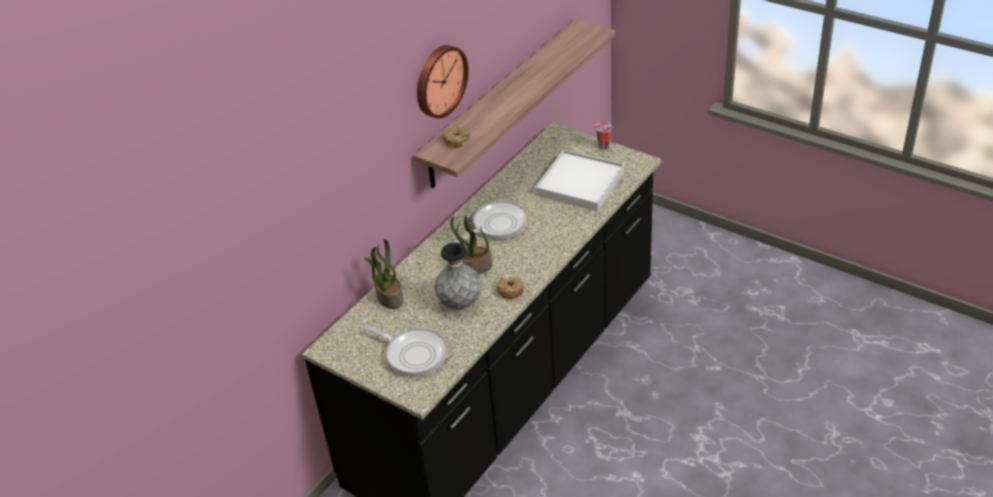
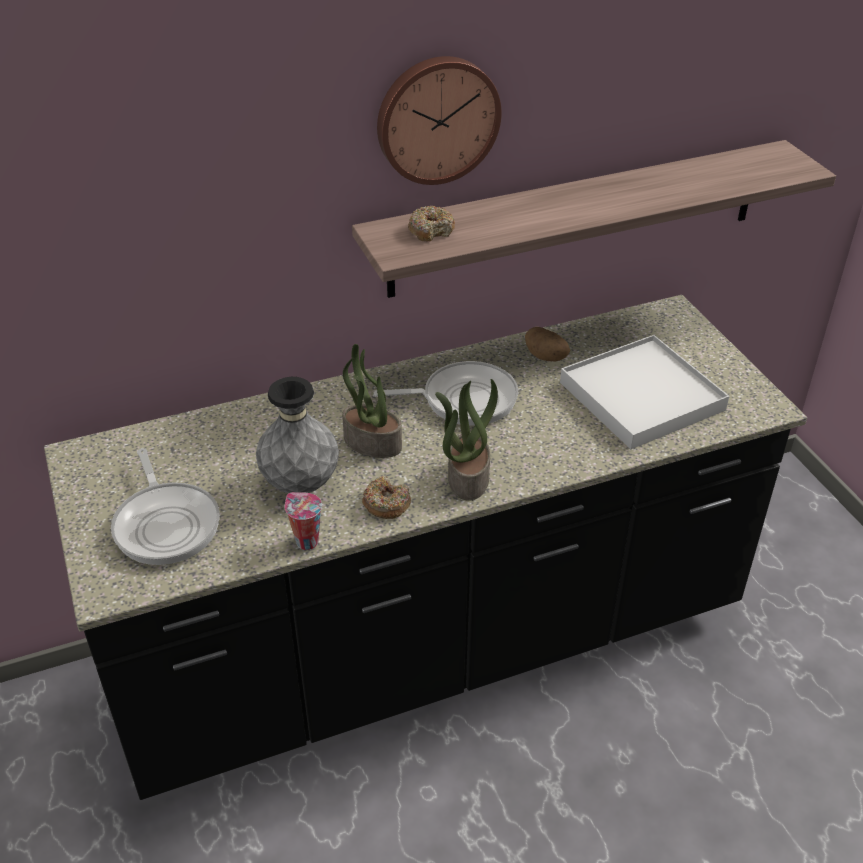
camera: 30 degrees right, 0 degrees up
potted plant [364,239,403,309] -> potted plant moved to [435,379,498,501]
cup [592,122,612,150] -> cup moved to [285,492,322,550]
none -> potato [525,327,570,361]

